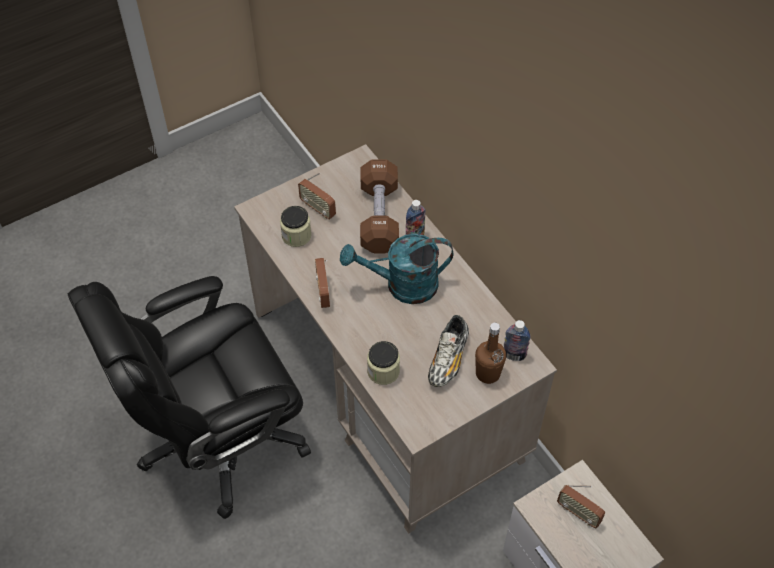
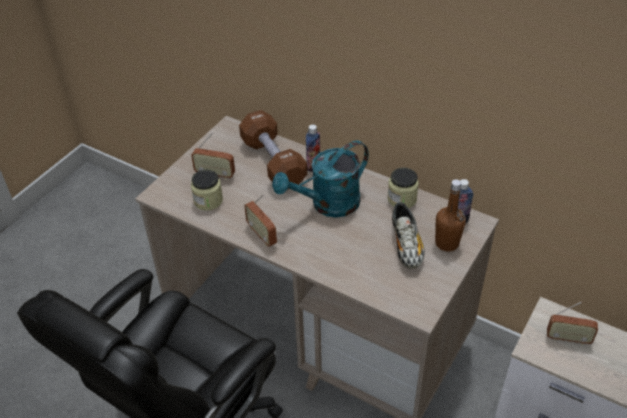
camera: 25 degrees left, 10 degrees down
jar [367,341,400,385] -> jar moved to [388,167,419,208]

